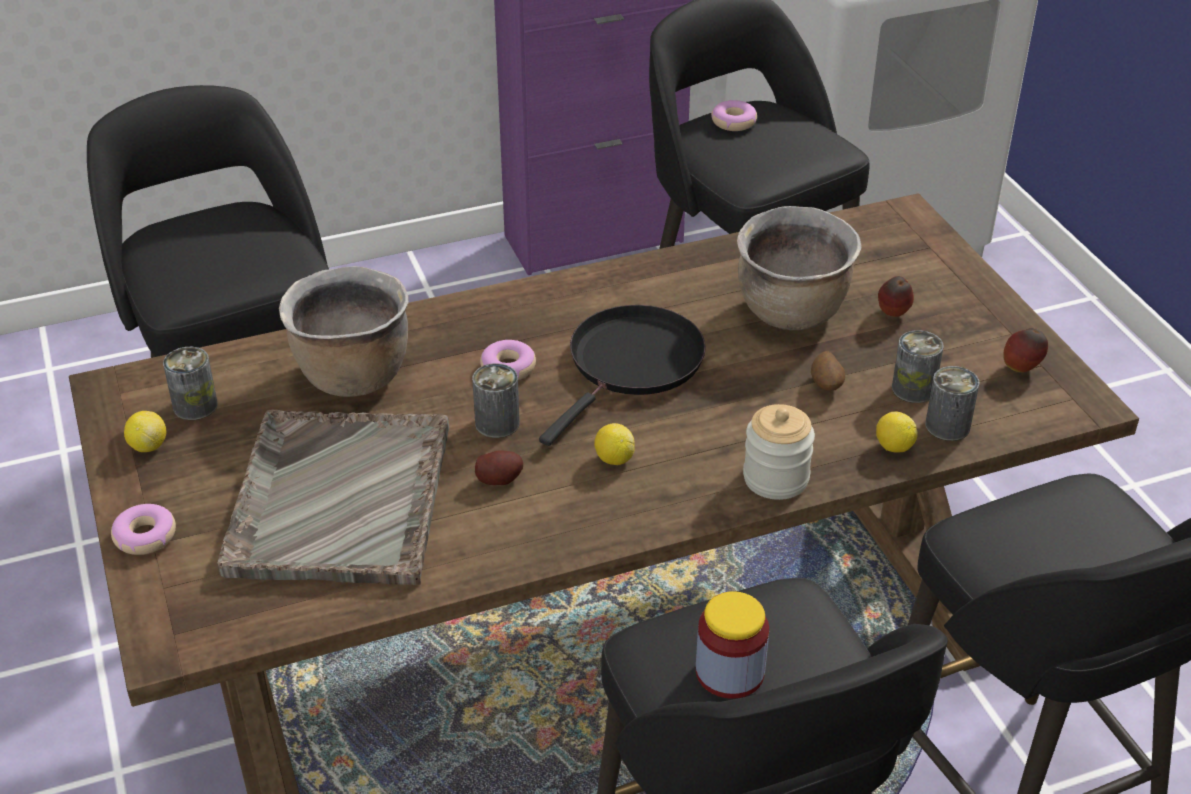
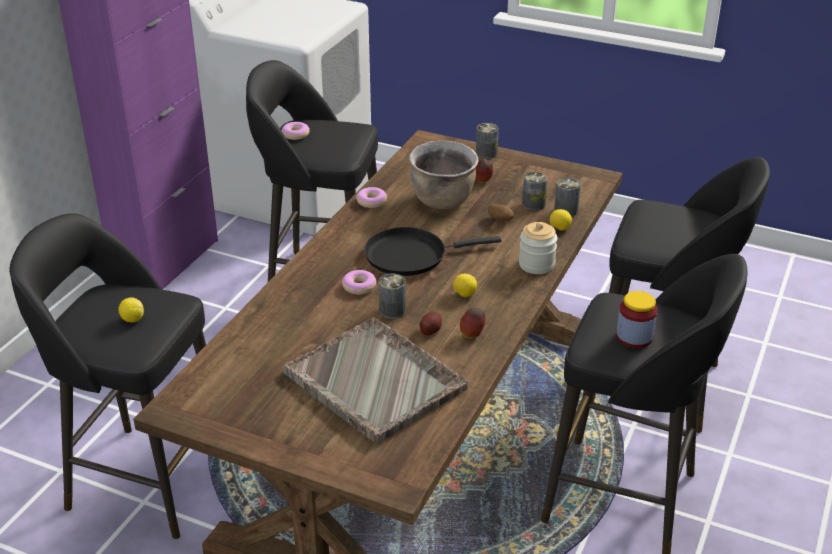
camera: 45 degrees left, 5 degrees down
donut [111,504,176,555] -> donut moved to [356,187,387,208]
lemon [124,411,166,452] -> lemon moved to [118,297,144,323]
can [163,347,218,420] -> can moved to [476,123,499,159]
brown cooking pot [279,266,409,397] -> none
black frying pan [539,305,706,446] -> black frying pan turned 90 degrees counterclockwise [364,227,501,276]
apple [1003,328,1048,372] -> apple moved to [460,308,485,339]

